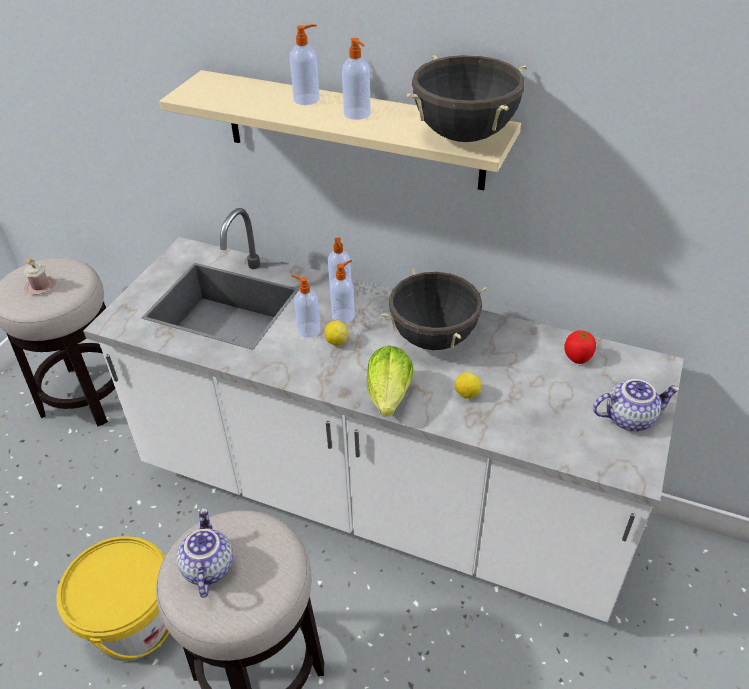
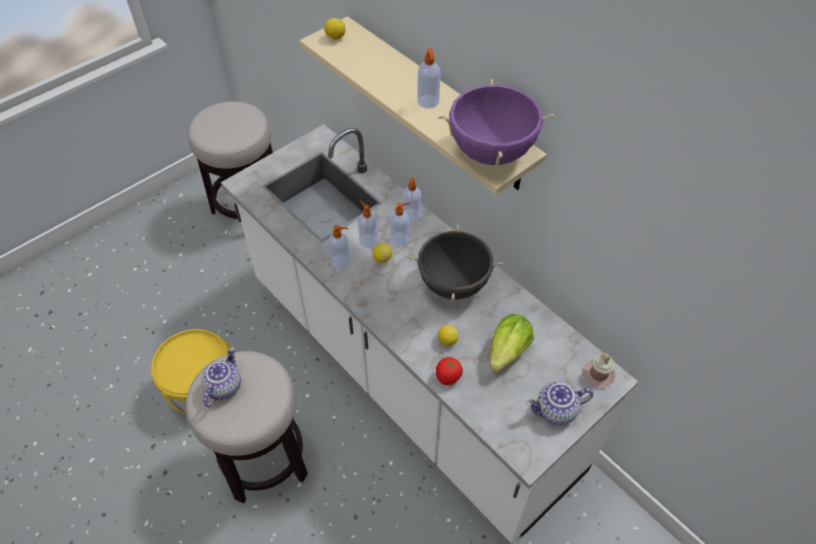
camera: 25 degrees right, 10 degrees up
pink mug [24,258,55,294] -> pink mug moved to [583,353,615,388]
soap dispenser [290,24,320,105] -> soap dispenser moved to [328,225,350,268]
lettuce [367,345,413,417] -> lettuce moved to [490,314,534,372]
black cooking pot [406,55,527,142] -> purple cooking pot [438,78,554,165]
tomato [564,330,596,364] -> tomato moved to [436,357,463,385]
teapot [593,379,680,431] -> teapot turned 150 degrees clockwise [526,382,593,426]
none -> lemon [324,18,345,40]

